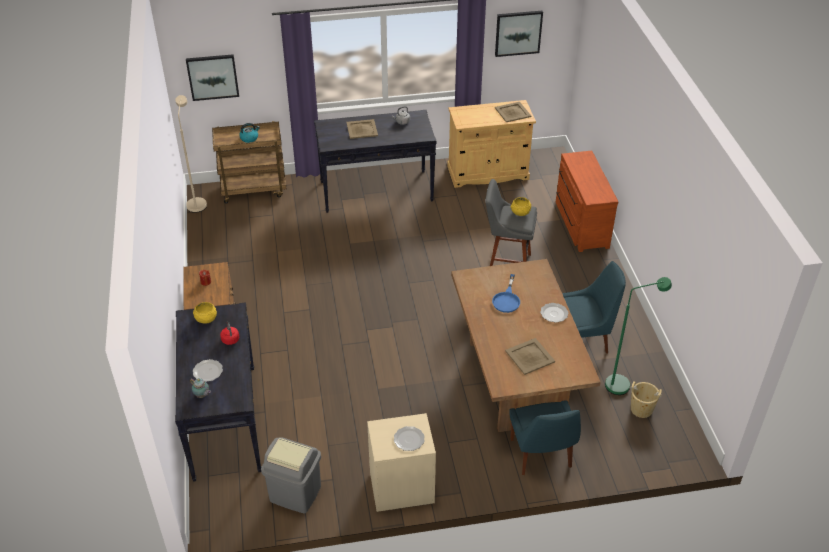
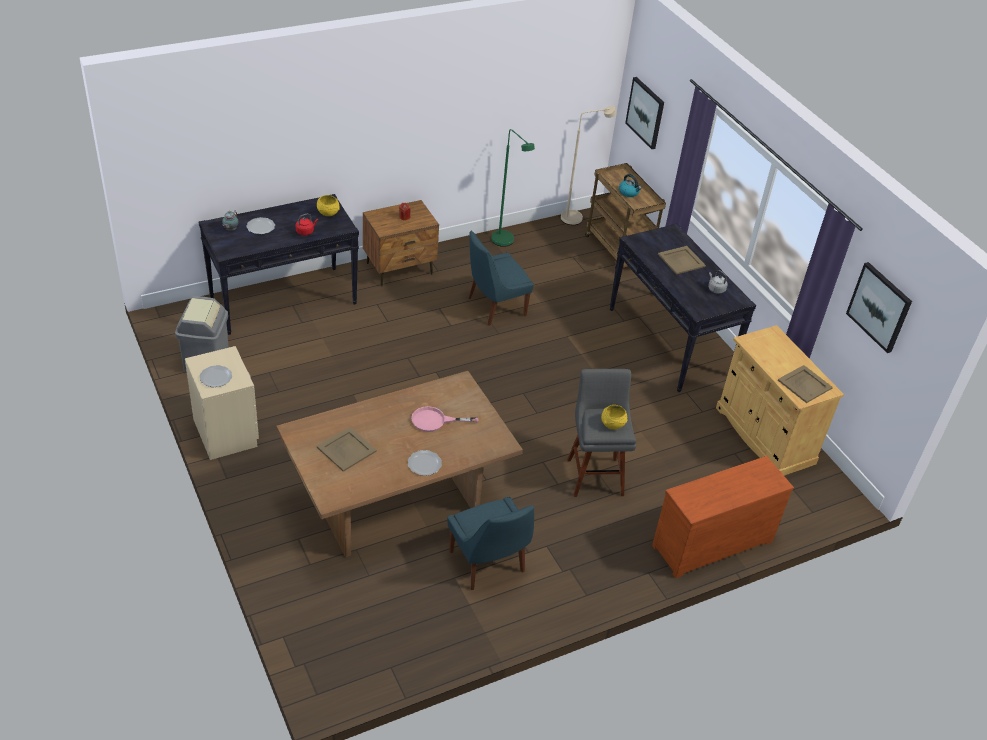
camera: 70 degrees right, 0 degrees up
blue frying pan [492,274,520,313] -> pink frying pan [411,406,479,432]
blue chair [509,400,581,475] -> blue chair moved to [468,231,534,326]
green floor lamp [605,277,672,395] -> green floor lamp moved to [491,129,535,247]
beige bucket [630,381,662,418] -> none

